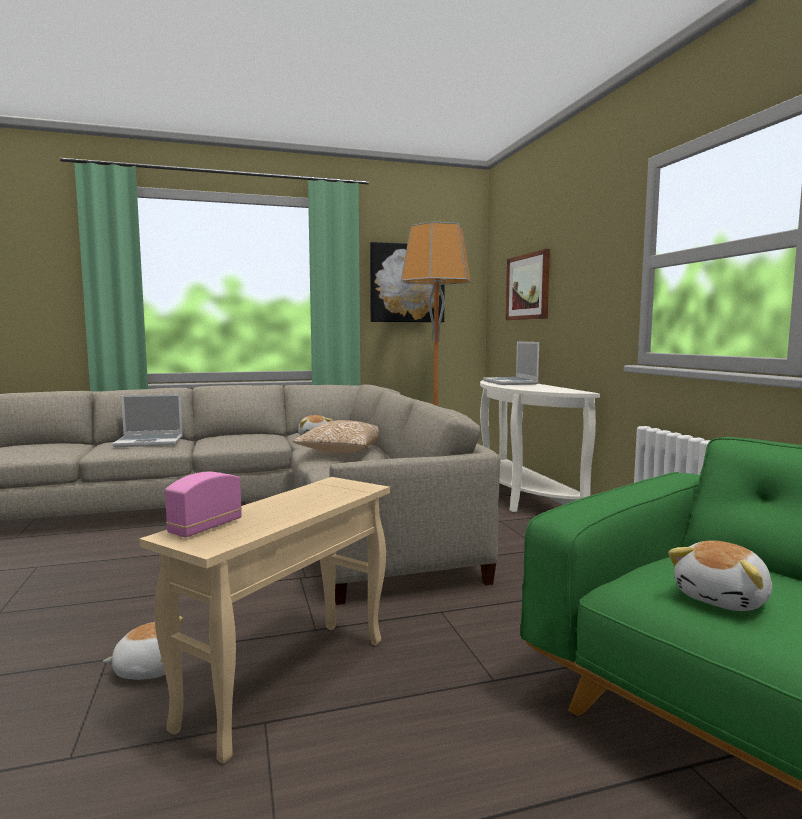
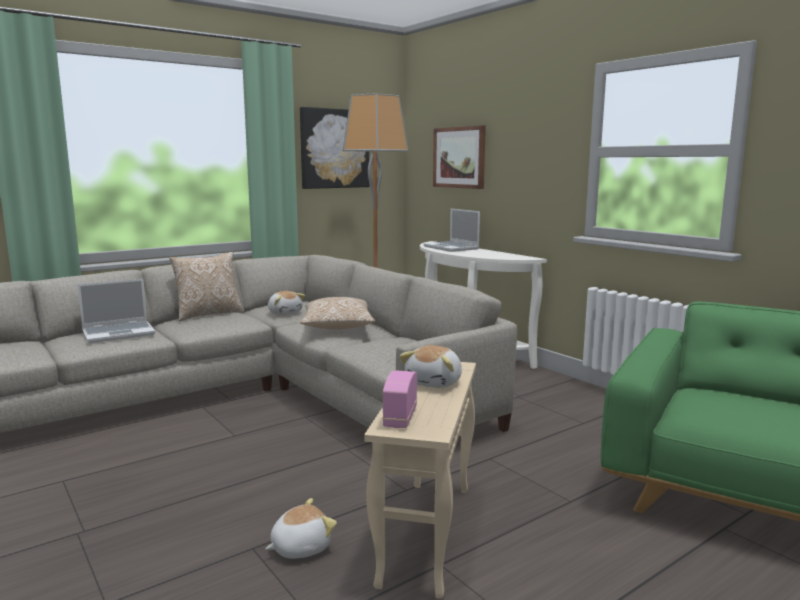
camera: 20 degrees left, 5 degrees up
plush toy [668,540,772,611] -> plush toy moved to [400,345,462,388]
none -> pillow [169,252,244,321]

